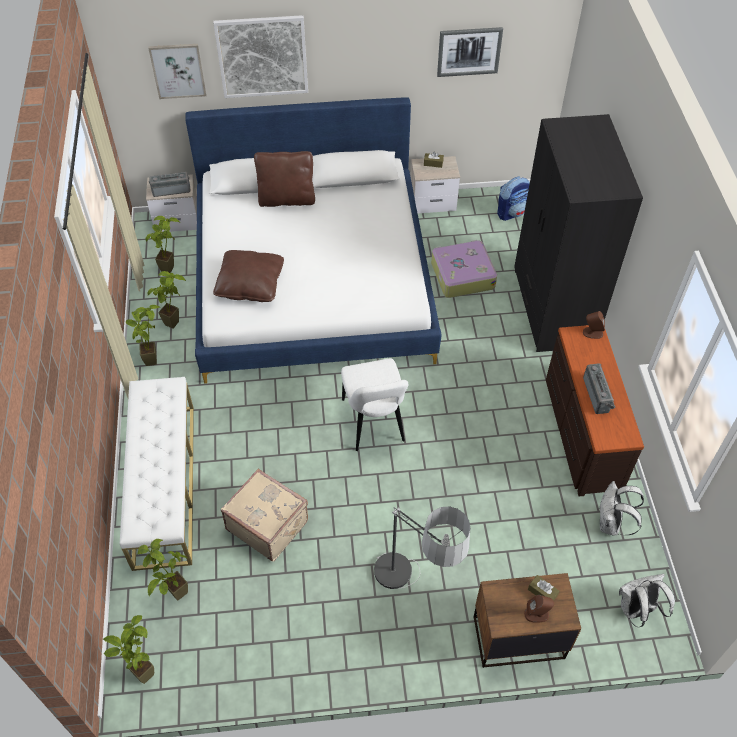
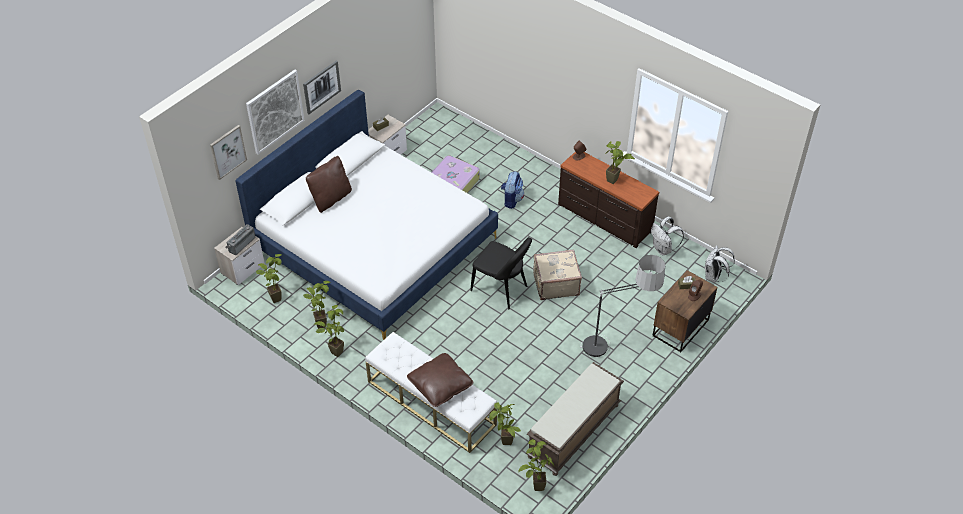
camera: 45 degrees left, 5 degrees down
brown pillow [213,250,284,302] -> brown pillow moved to [407,353,473,407]
beige suitcase [221,469,308,561] -> beige suitcase moved to [533,249,582,300]
white chair [341,358,409,451] -> black chair [470,237,532,309]
picture [437,27,503,77] -> picture moved to [303,61,341,114]
backpack [497,176,530,221] -> backpack moved to [501,171,524,209]
black wardrobe [514,114,643,352] -> none
radio [583,363,616,414] -> potted plant [605,141,635,184]
none -> brown bench [526,362,624,476]

